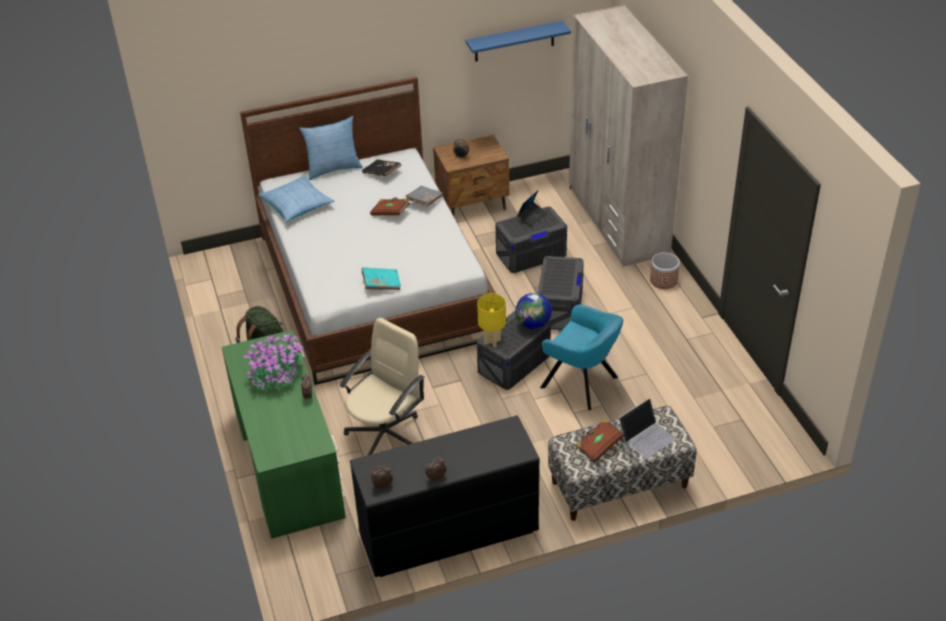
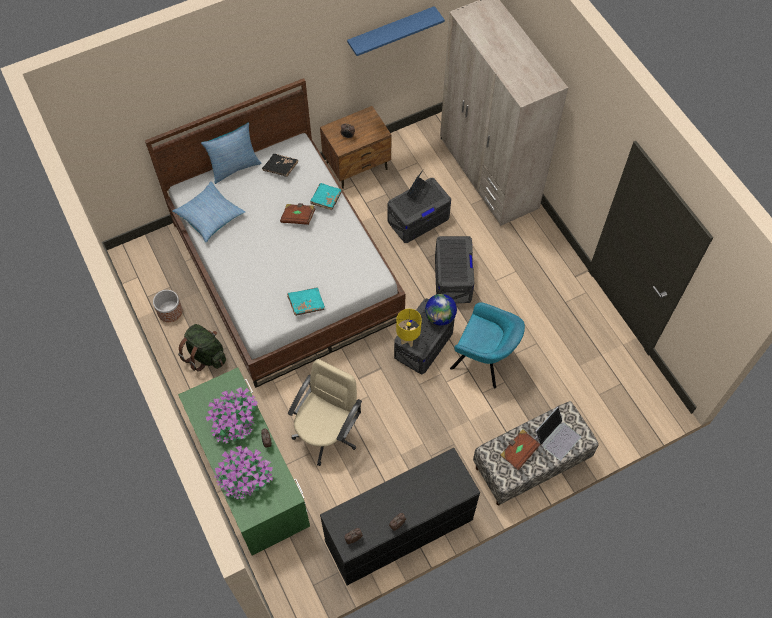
camera: 10 degrees left, 20 degrees up
grey book [405,186,443,207] -> turquoise book [310,183,342,210]
planter [650,252,680,289] -> planter moved to [153,290,183,322]
none -> potted plant [215,446,273,499]

